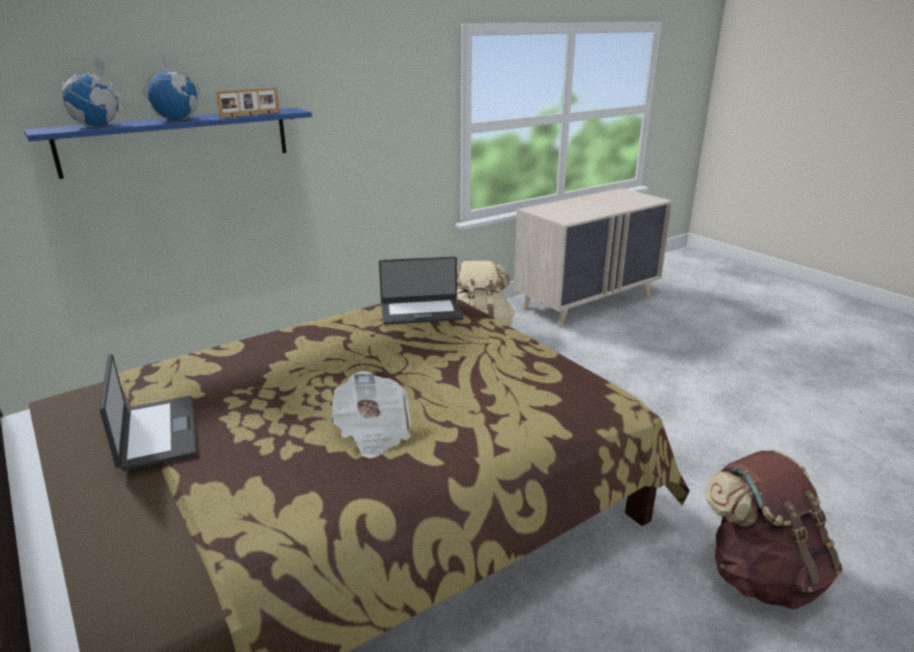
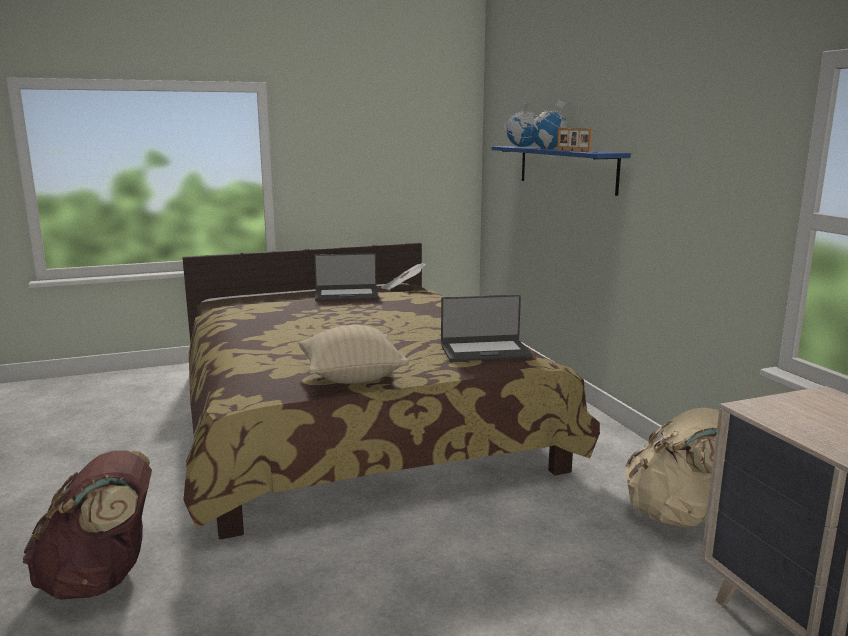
camera: 105 degrees right, 10 degrees down
newspaper [331,371,411,459] -> newspaper moved to [381,263,426,290]
laptop [379,256,464,325] -> laptop turned 105 degrees counterclockwise [441,295,532,362]
none -> beige pillow [299,325,409,384]

